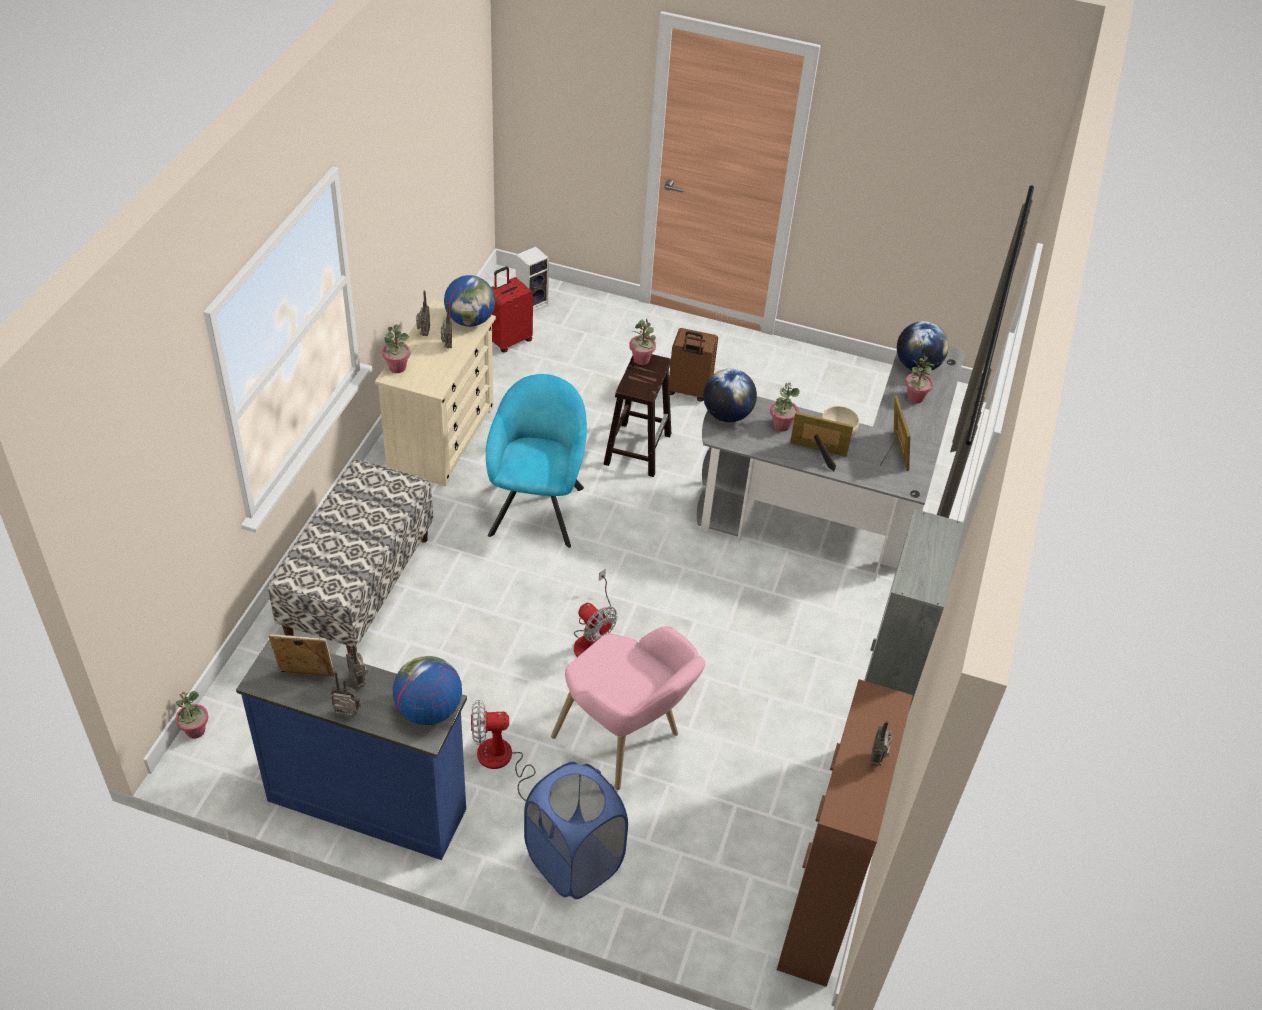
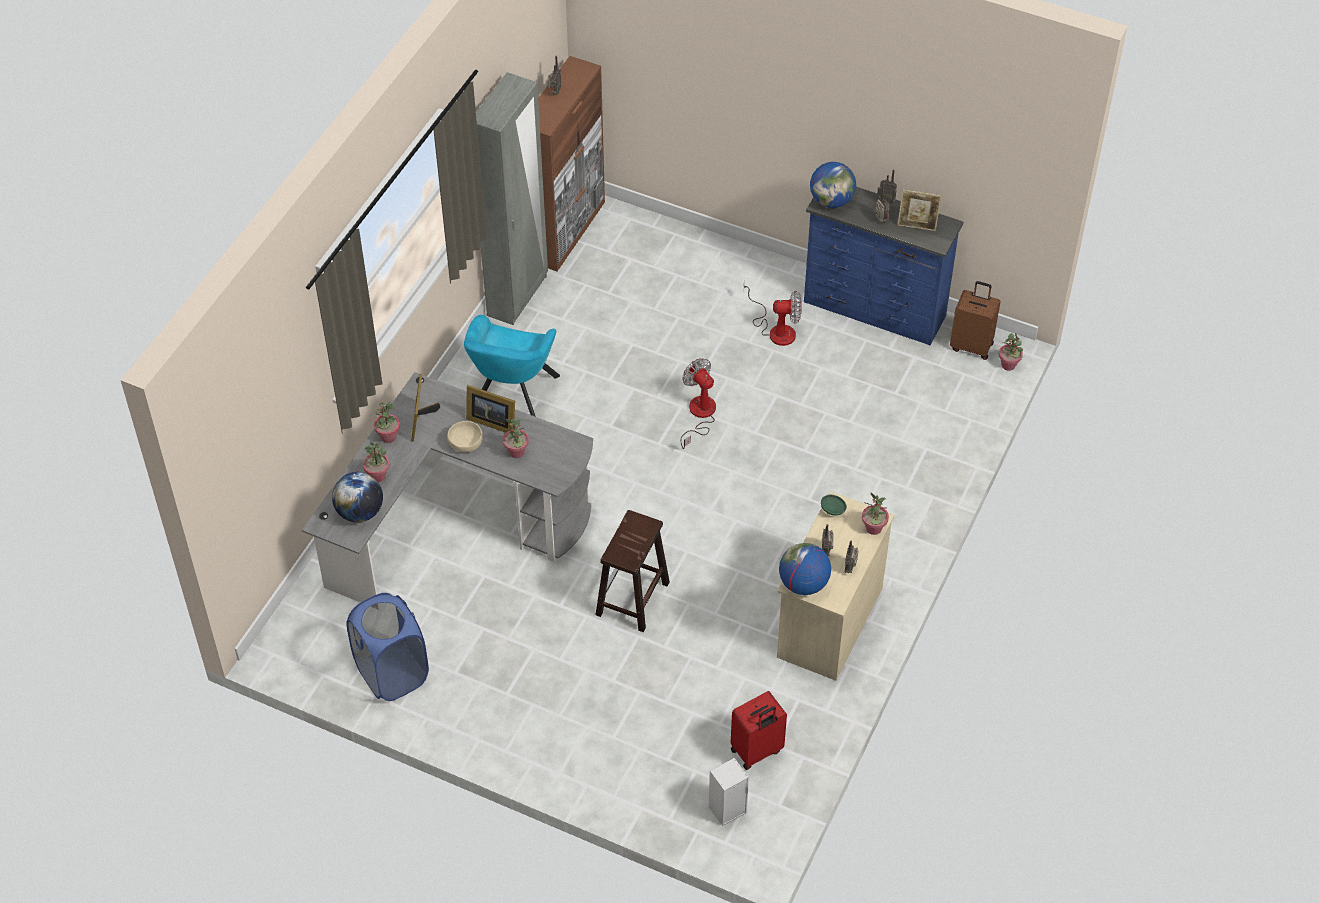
camera: 170 degrees left, 5 degrees up
bench [268,460,433,653] -> none
turquoise armchair [486,374,587,548] -> turquoise armchair moved to [464,315,560,417]
blue laundry basket [524,762,628,899] -> blue laundry basket moved to [346,593,429,701]
pink armchair [551,626,705,790] -> none
potted plant [629,319,656,365] -> potted plant moved to [374,402,400,443]
brown suitcase [669,328,718,402] -> brown suitcase moved to [950,281,1001,360]
globe [703,369,757,422] -> none
none -> green bowl [821,495,847,516]

